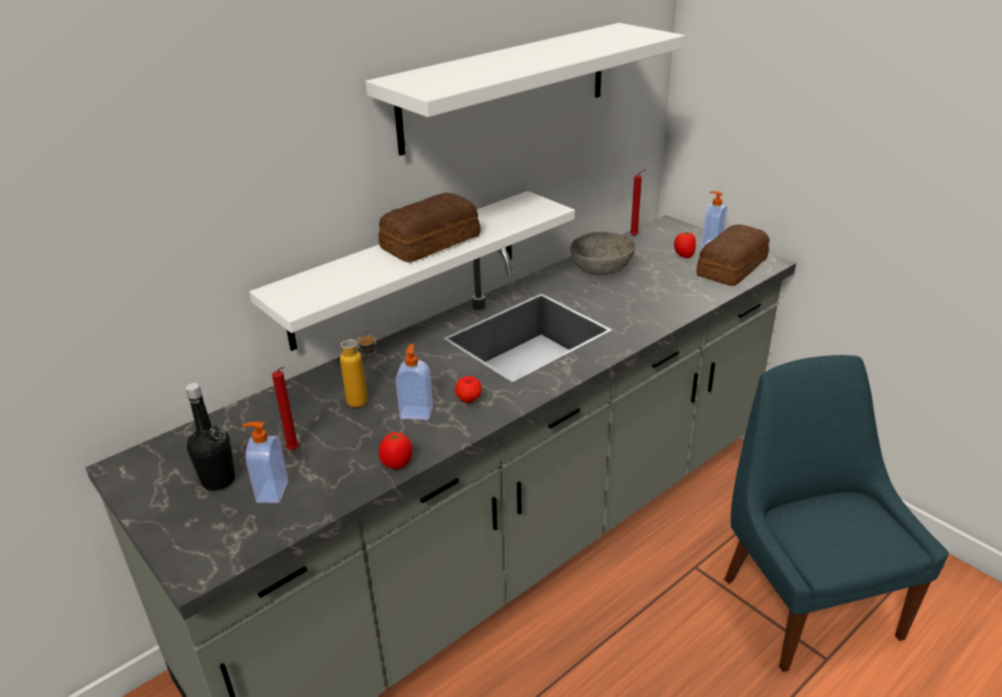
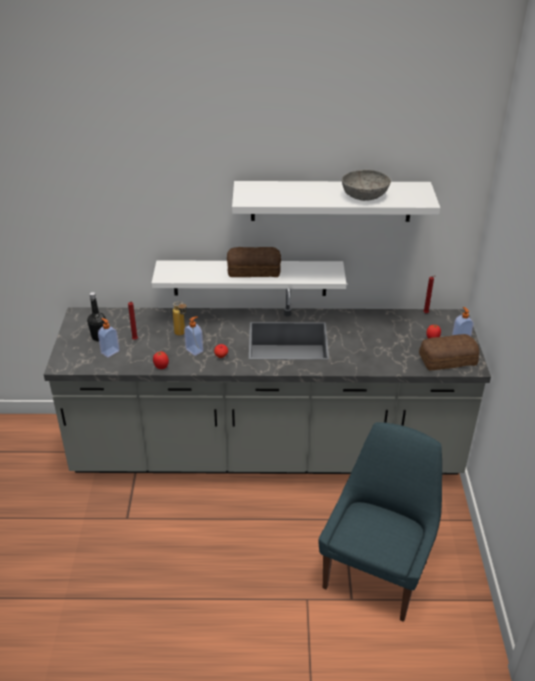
camera: 40 degrees right, 5 degrees up
grey bowl [570,232,636,275] -> grey bowl moved to [342,170,391,201]

